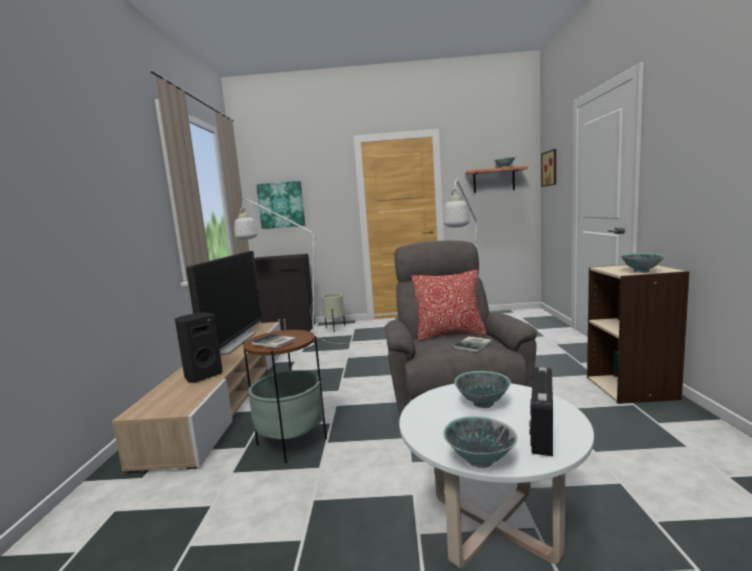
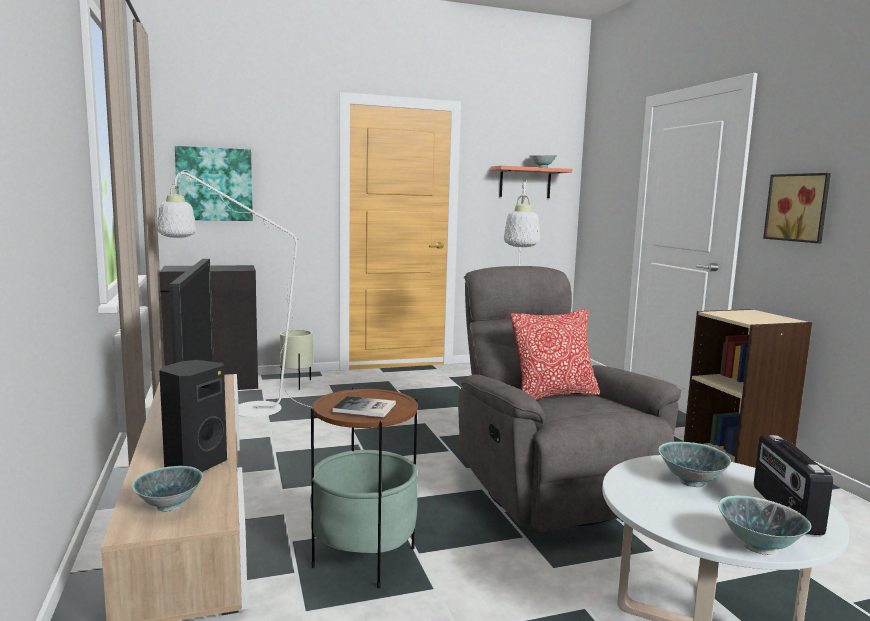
camera: 20 degrees left, 0 degrees up
book [453,336,492,352] -> none
picture [541,149,556,187] -> picture moved to [763,173,831,243]
bowl [620,253,665,273] -> bowl moved to [132,466,203,512]

